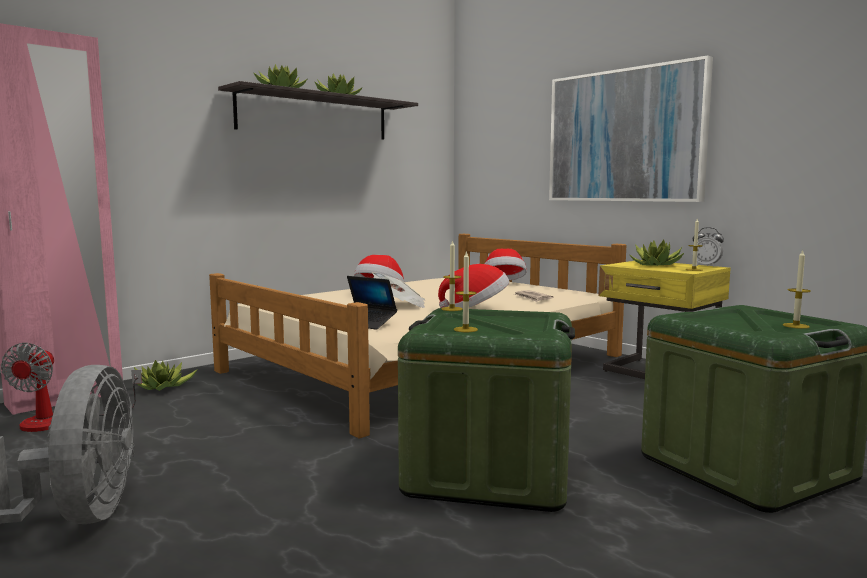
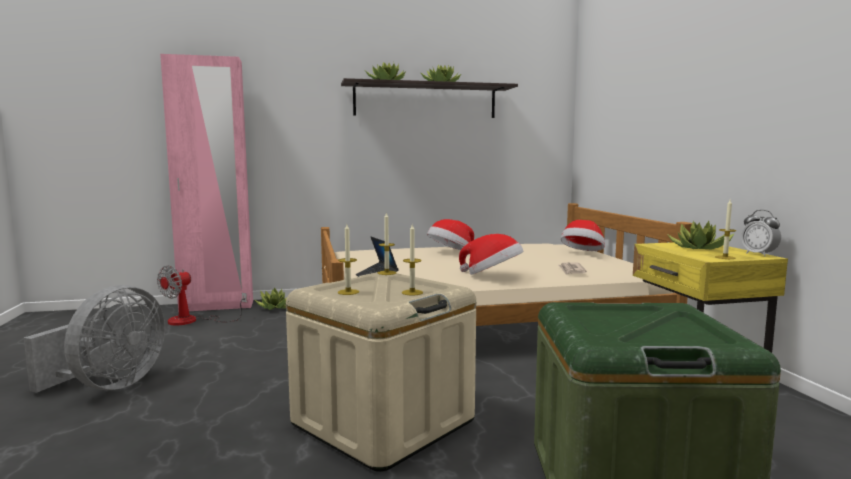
camera: 30 degrees right, 0 degrees up
newspaper [372,272,425,308] -> none
green storage box [398,308,575,512] -> beige storage box [286,272,476,472]
picture [549,55,713,202] -> none
candle [783,250,811,329] -> candle moved to [402,224,423,295]

